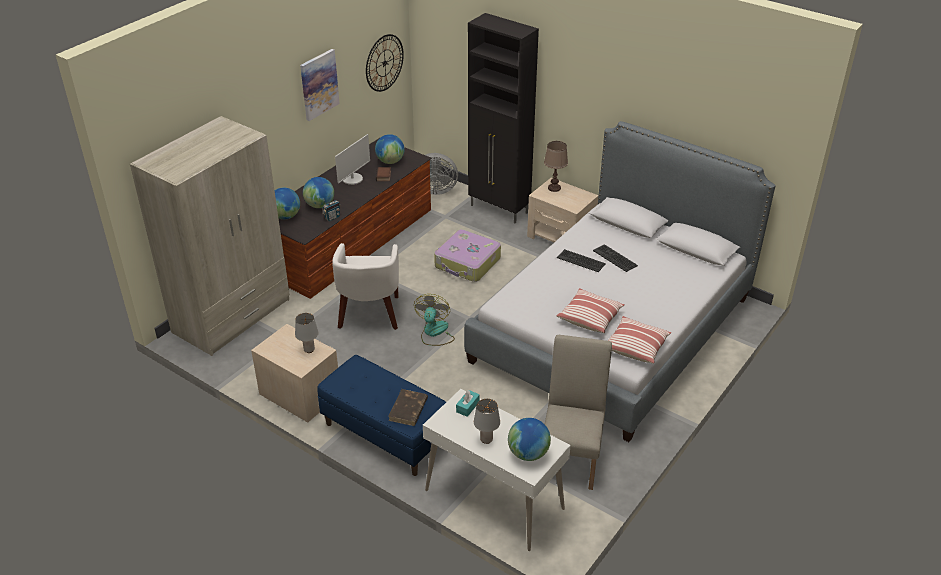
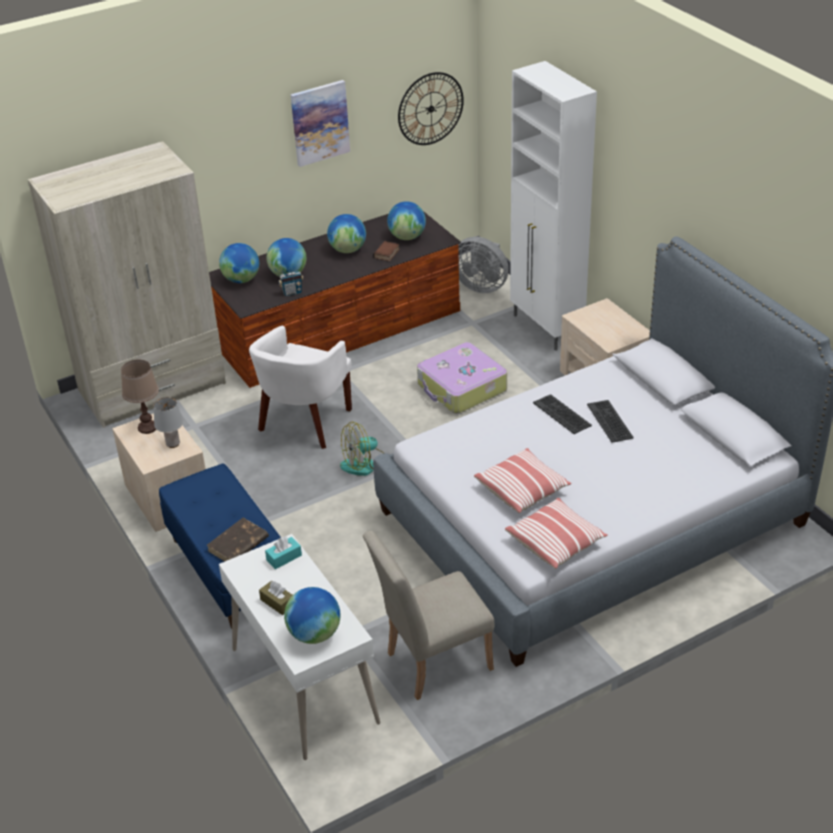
camera: 25 degrees right, 0 degrees up
monitor [335,134,370,185] -> globe [327,214,366,253]
fan [414,294,455,346] -> fan turned 150 degrees counterclockwise [340,422,384,476]
black cabinet [468,13,539,223] -> white cabinet [510,61,597,351]
grey table lamp [474,399,500,444] -> brown tissue box [259,581,293,615]
brown table lamp [544,141,568,192] -> brown table lamp moved to [121,360,159,434]
beige chair [545,335,612,490] -> beige chair turned 150 degrees counterclockwise [363,531,494,700]

